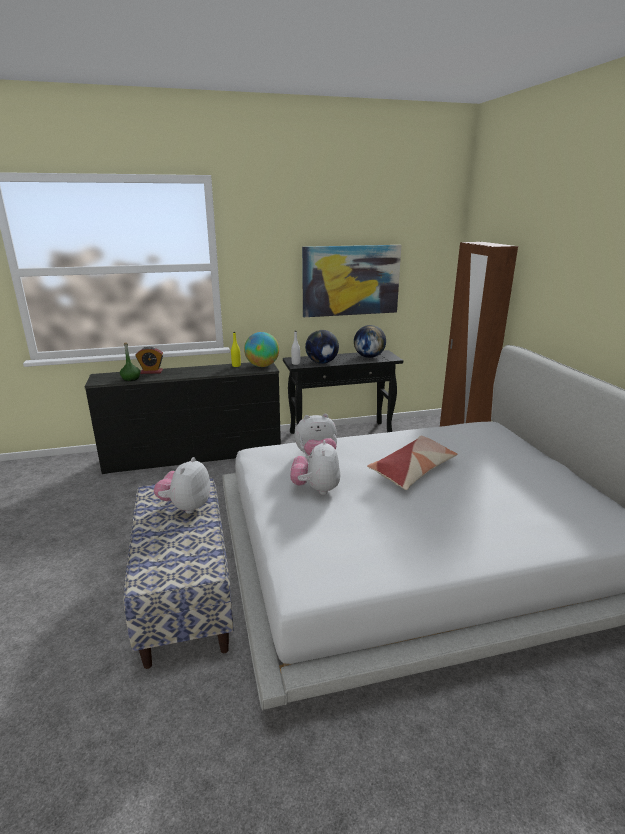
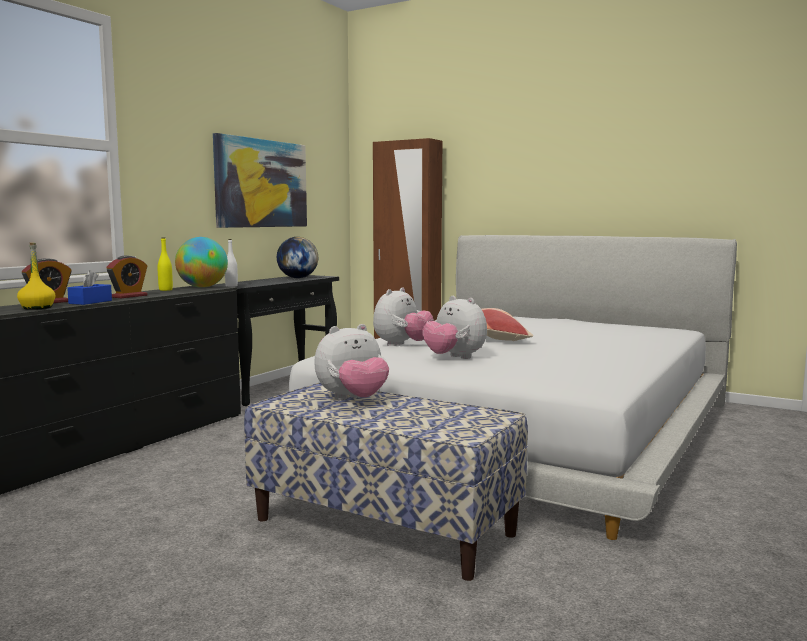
camera: 45 degrees left, 15 degrees down
green bottle [120,342,140,381] -> yellow bottle [17,242,56,310]
plush toy [154,457,211,514] -> plush toy turned 90 degrees counterclockwise [314,324,389,400]
globe [305,330,339,364] -> none
none -> blue tissue box [67,270,112,305]
none -> alarm clock [106,255,148,298]

